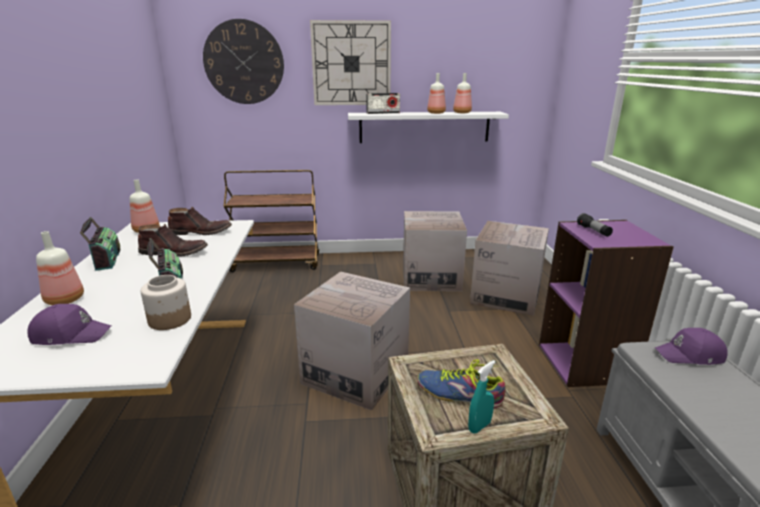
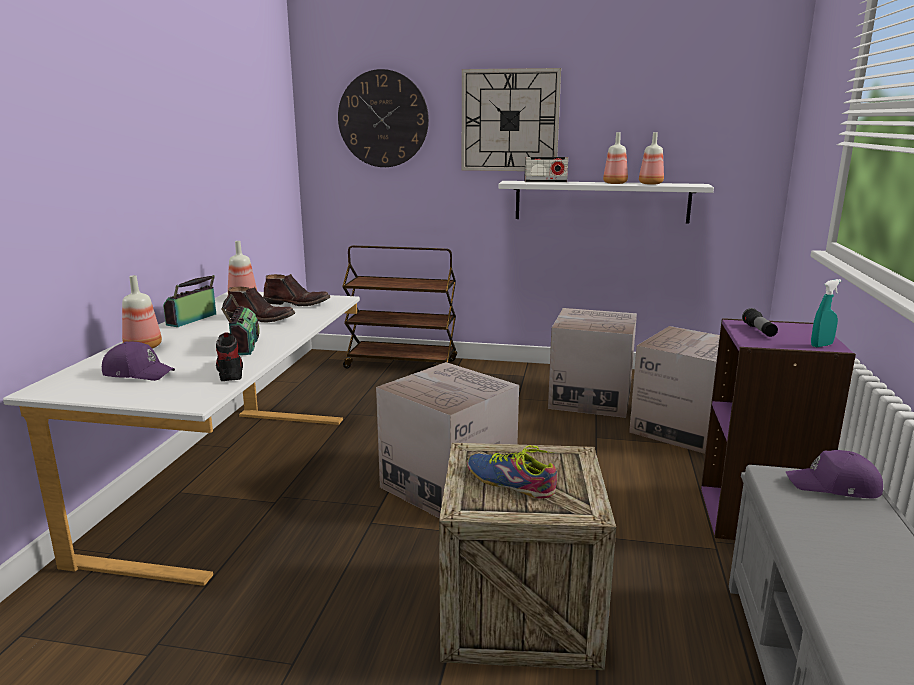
camera: 15 degrees right, 5 degrees down
radio [80,217,120,271] -> radio turned 150 degrees counterclockwise [163,275,216,327]
jar [141,275,191,330] -> shoe [216,332,243,381]
turquoise spray bottle [468,360,495,433] -> turquoise spray bottle moved to [811,279,842,347]

